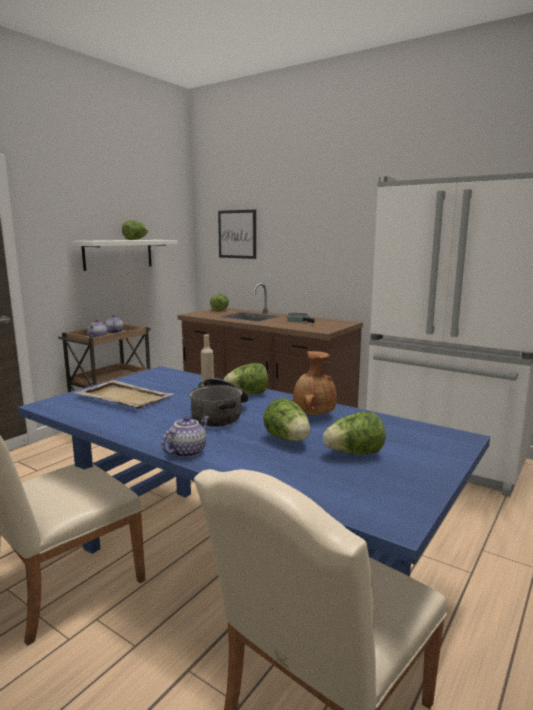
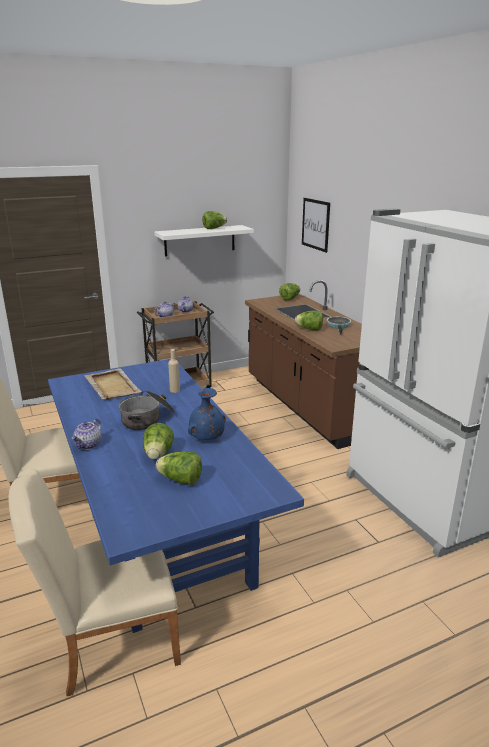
camera: 30 degrees right, 10 degrees up
teapot [161,416,209,458] -> teapot turned 135 degrees clockwise [71,419,101,450]
lettuce [224,363,268,394] -> lettuce moved to [295,310,323,331]
brown vase [293,351,337,416] -> blue vase [188,388,226,440]

